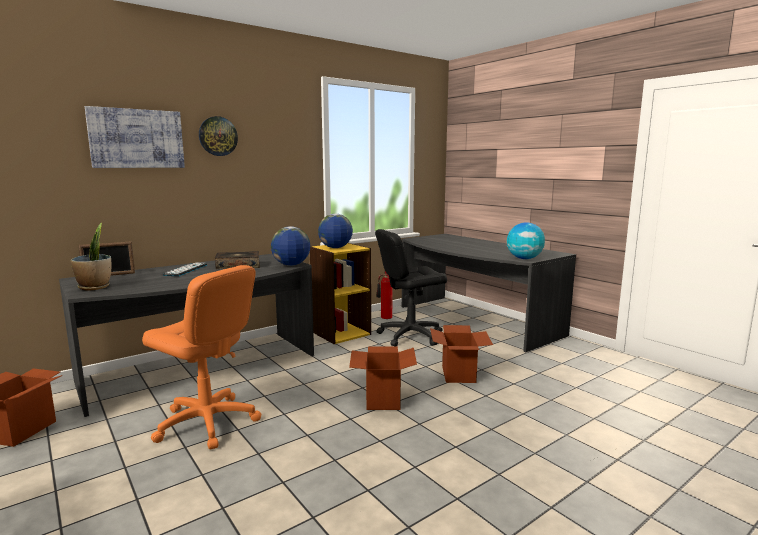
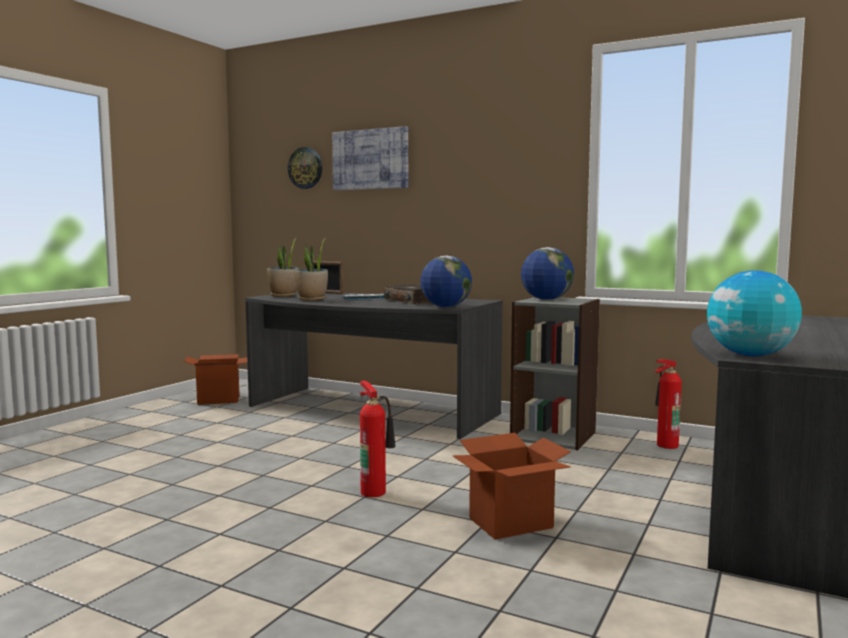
camera: 65 degrees right, 5 degrees down
orange office chair [142,265,261,450] -> none
wall clock [199,116,238,156] -> wall clock moved to [288,147,322,189]
yellow bookcase [309,243,371,344] -> grey bookcase [510,296,600,450]
cardboard box [349,347,417,410] -> fire extinguisher [360,381,396,497]
black office chair [375,229,447,347] -> none
none -> potted plant [295,239,328,301]

